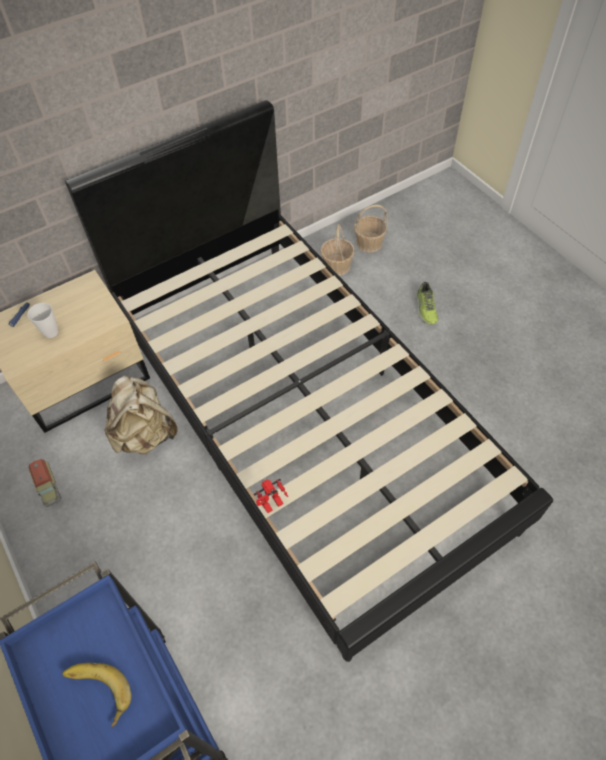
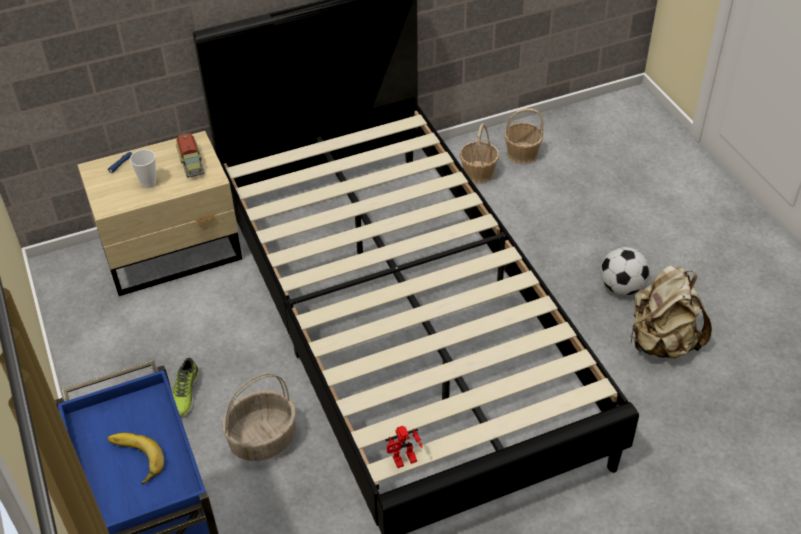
camera: 10 degrees right, 10 degrees down
toy truck [28,459,61,507] -> toy truck moved to [176,133,204,178]
beige backpack [104,376,177,454] -> beige backpack moved to [630,265,712,359]
toy robot [254,479,288,513] -> toy robot moved to [385,426,423,468]
shoe [416,282,438,324] -> shoe moved to [172,358,199,416]
none -> basket [222,373,296,461]
none -> football [601,247,650,295]

